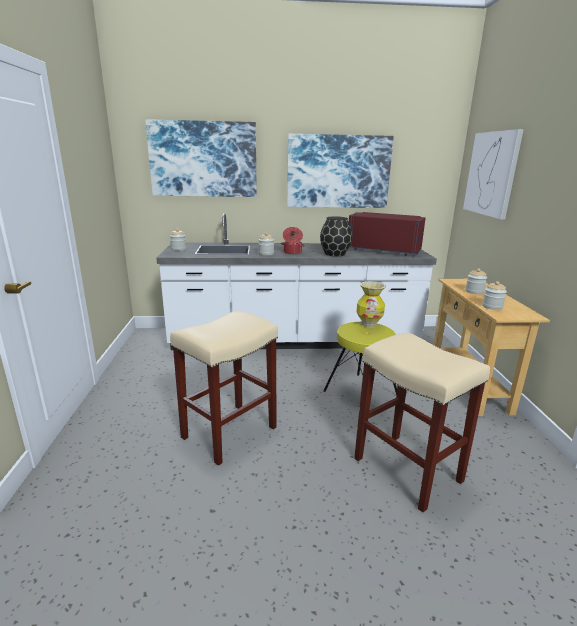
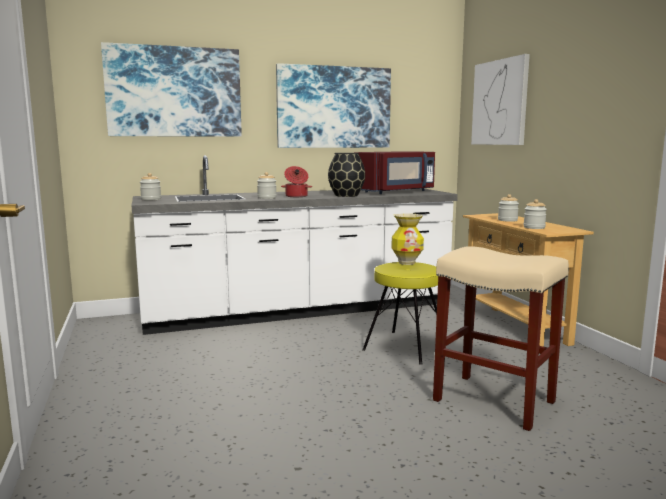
camera: 15 degrees left, 10 degrees down
beige stool [170,310,278,466] -> none
red microwave [349,212,426,256] -> red microwave turned 135 degrees clockwise [354,151,435,194]

